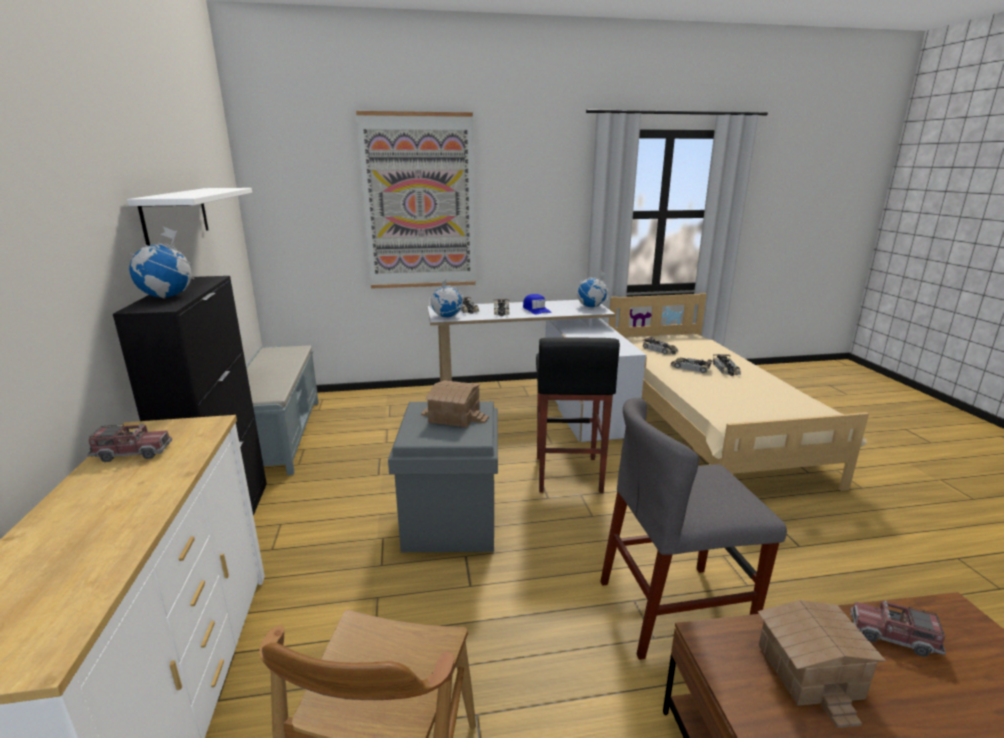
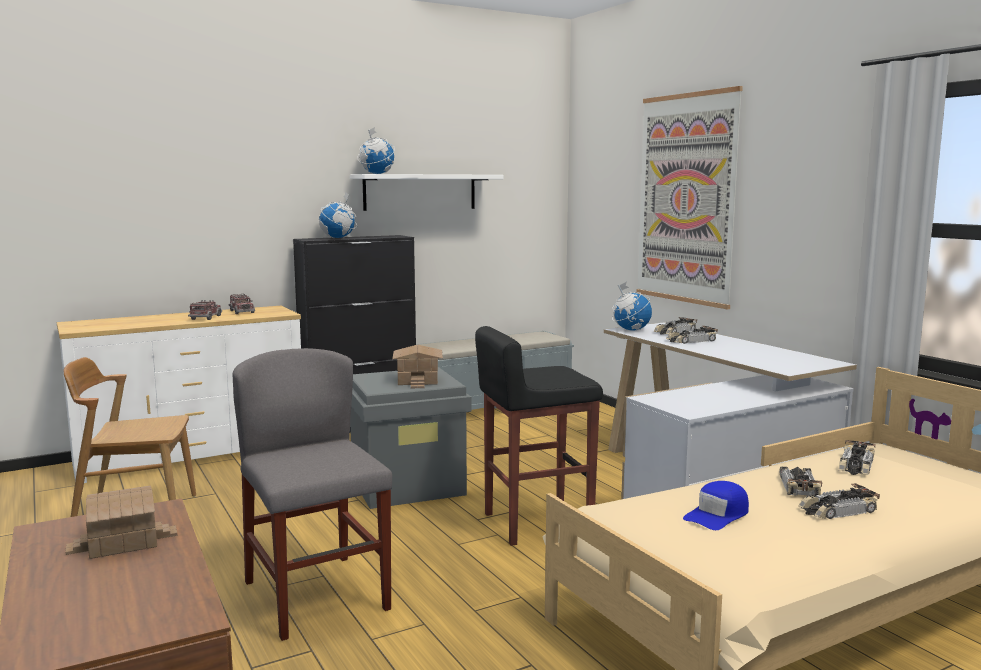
camera: 70 degrees right, 10 degrees down
blue cap [523,294,551,314] -> blue cap moved to [683,481,749,530]
globe [577,271,608,307] -> globe moved to [357,127,395,174]
toy truck [850,601,946,657] -> toy truck moved to [188,300,222,320]

